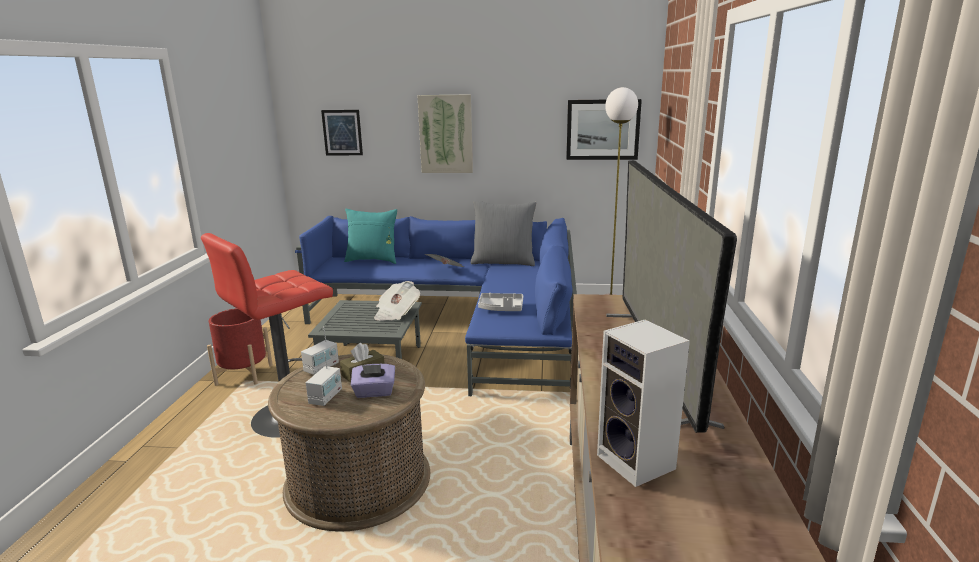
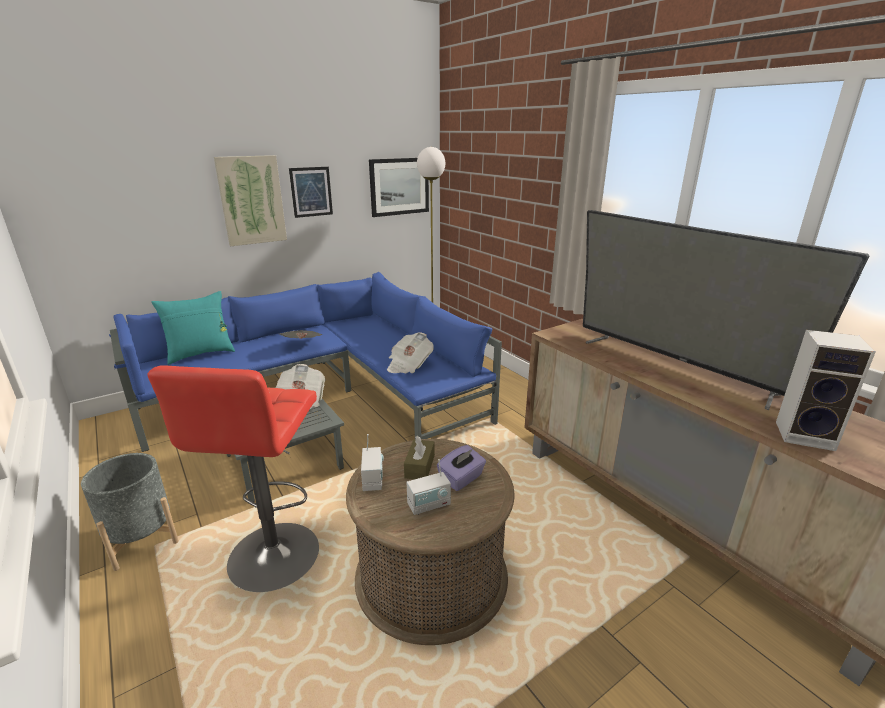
camera: 40 degrees left, 5 degrees up
red planter [207,308,273,386] -> grey planter [81,453,179,571]
radio [306,352,342,406] -> radio turned 90 degrees clockwise [407,459,451,515]
picture [321,110,363,155] -> picture moved to [289,167,333,218]
grey pillow [470,201,536,266] -> none
grey tray [478,293,523,311] -> newspaper [387,332,434,373]

